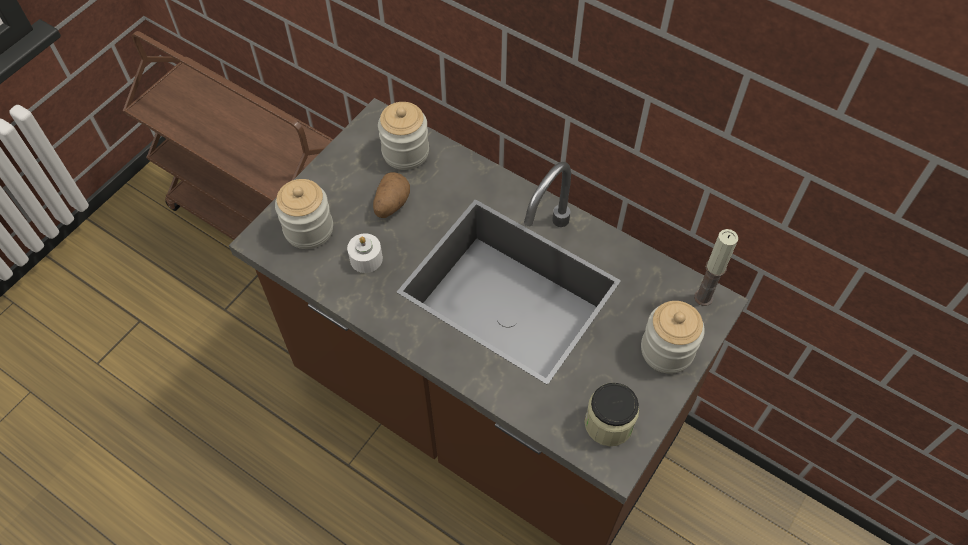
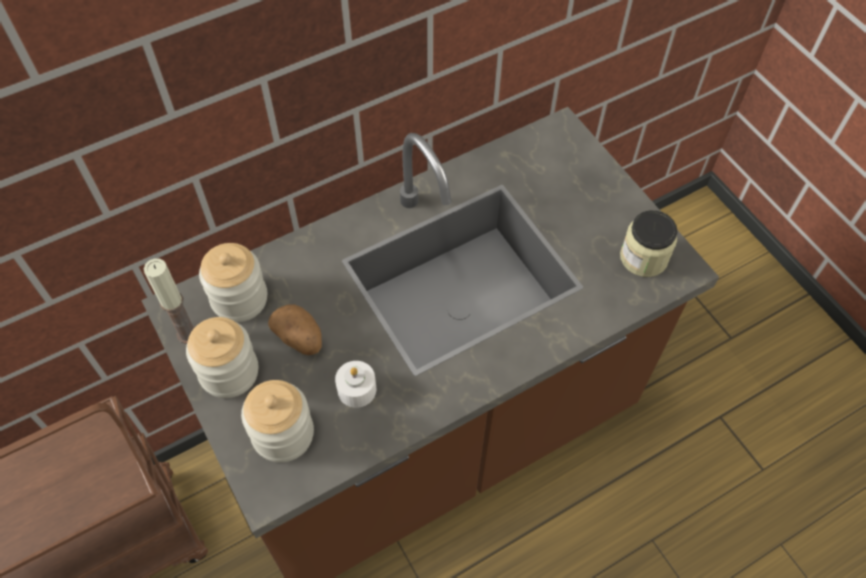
camera: 65 degrees left, 0 degrees up
jar [641,301,705,374] -> jar moved to [186,317,258,398]
candle [694,229,738,306] -> candle moved to [144,258,196,344]

